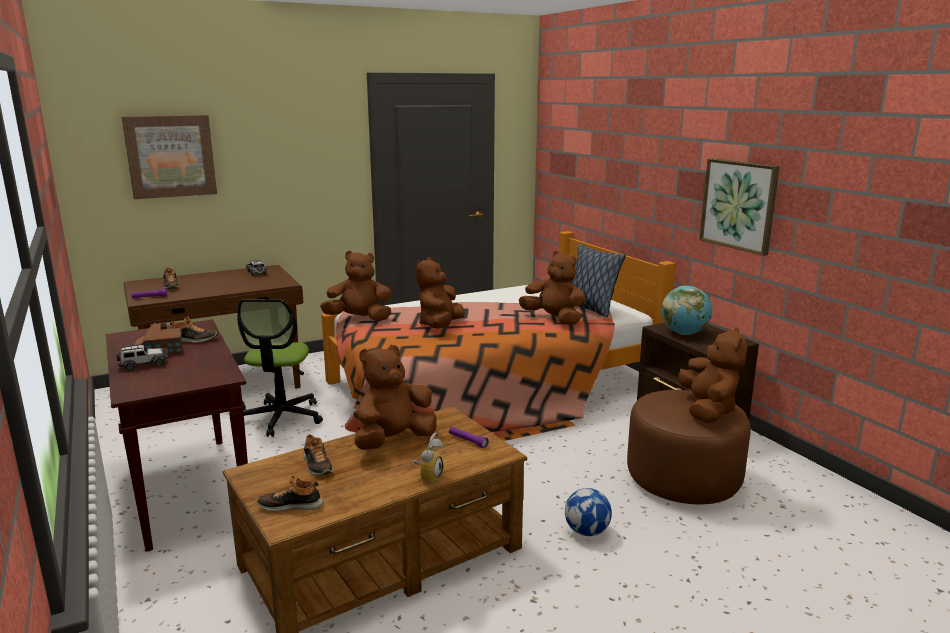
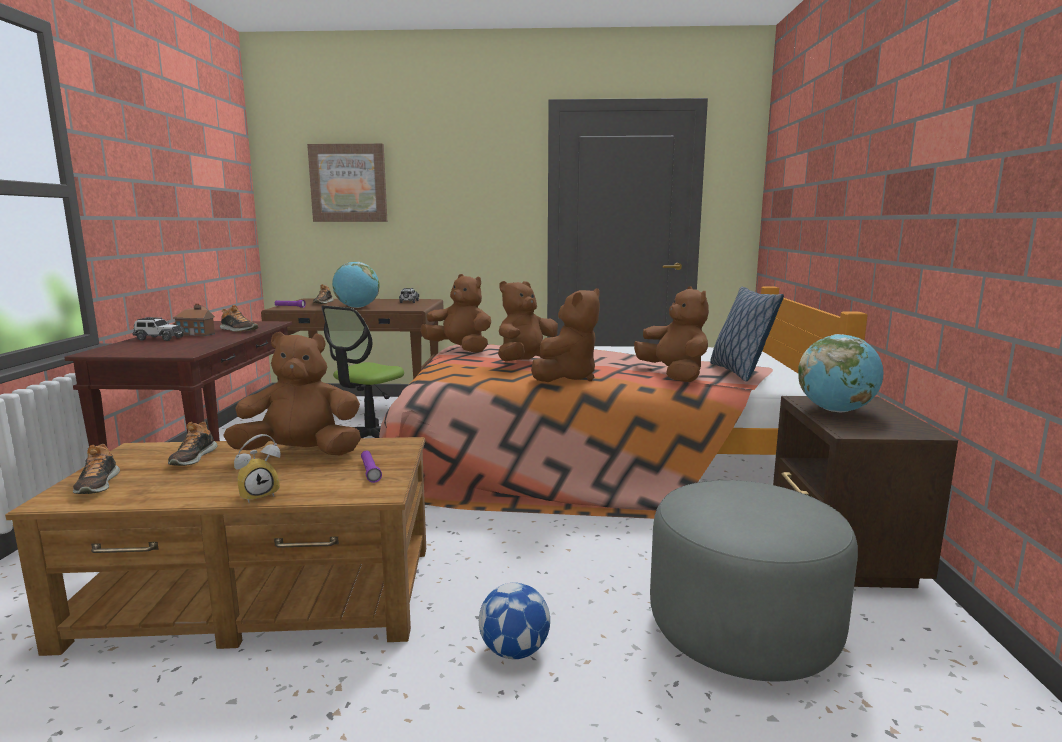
camera: 30 degrees right, 5 degrees down
shoe [257,475,323,512] -> shoe turned 135 degrees counterclockwise [73,444,120,494]
brown ottoman [627,390,751,504] -> grey ottoman [650,480,858,682]
brown plush toy [678,327,747,423] -> brown plush toy moved to [531,288,600,382]
picture [699,158,780,256] -> none
none -> globe [332,262,380,308]

